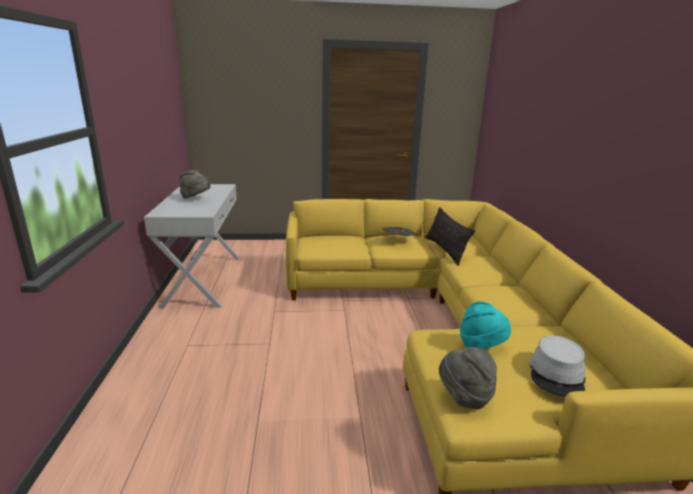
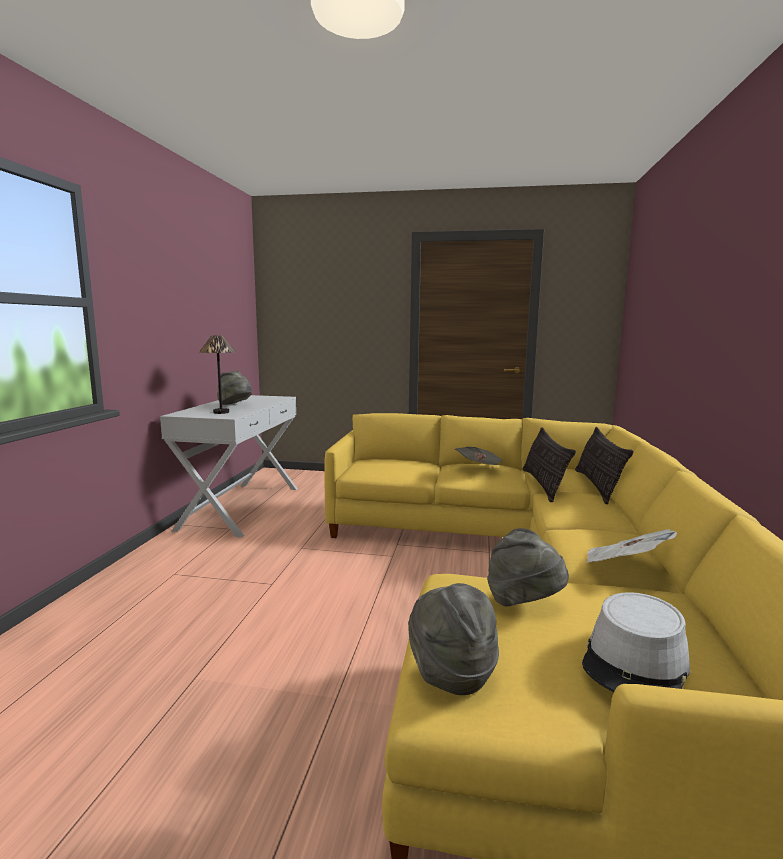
camera: 15 degrees right, 10 degrees down
turquoise hat [460,301,511,349] -> grey hat [487,528,569,607]
none -> table lamp [199,335,236,414]
none -> pillow [575,427,634,504]
none -> newspaper [585,529,677,563]

